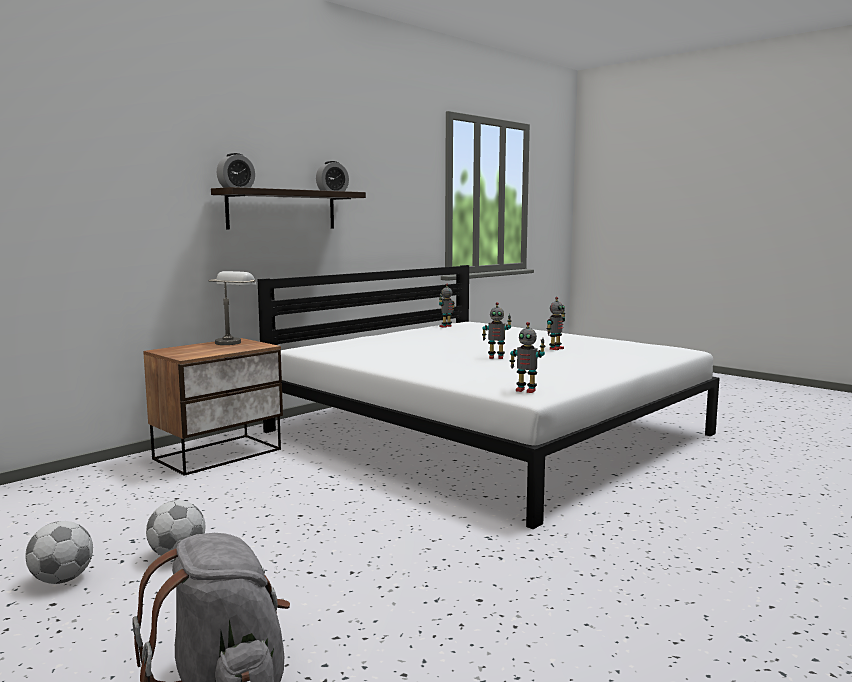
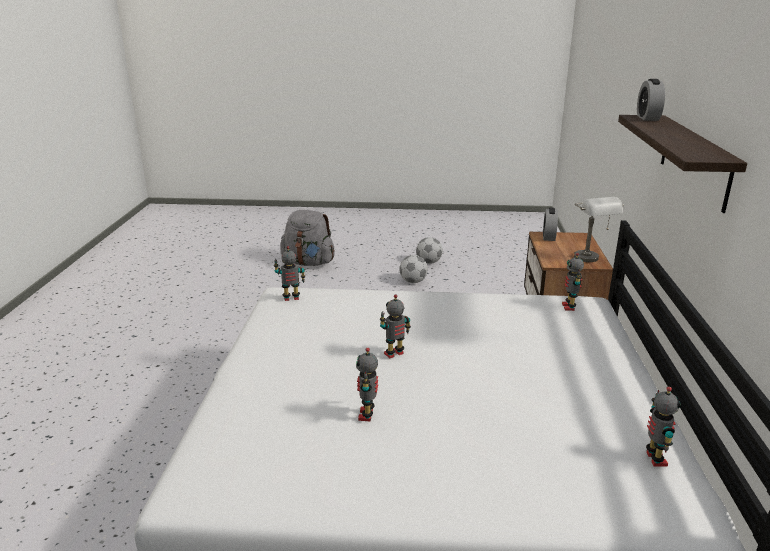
camera: 140 degrees right, 15 degrees up
alarm clock [316,161,349,191] -> alarm clock moved to [543,207,558,241]
none -> toy robot [562,253,584,311]

